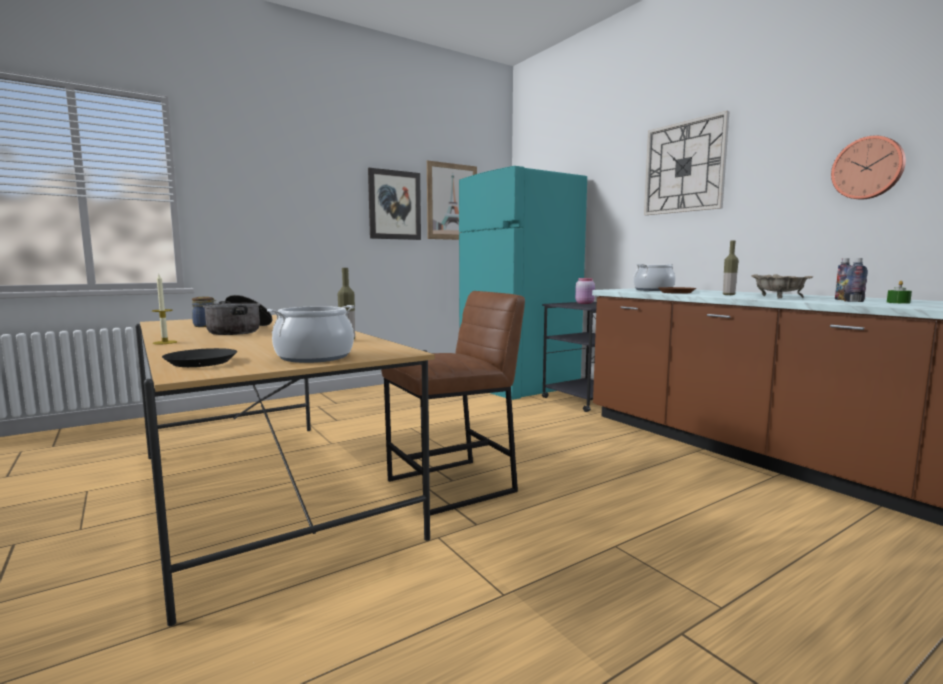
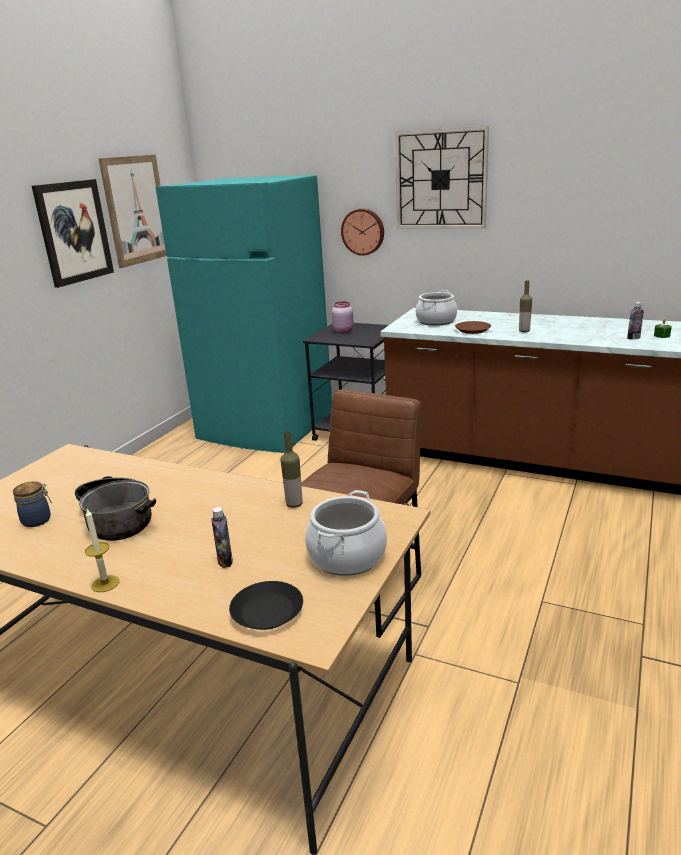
camera: 30 degrees left, 15 degrees up
beige bowl [751,274,813,298] -> none
wall clock [831,136,906,200] -> wall clock moved to [341,209,384,256]
bottle [835,258,851,300] -> bottle moved to [211,507,233,568]

